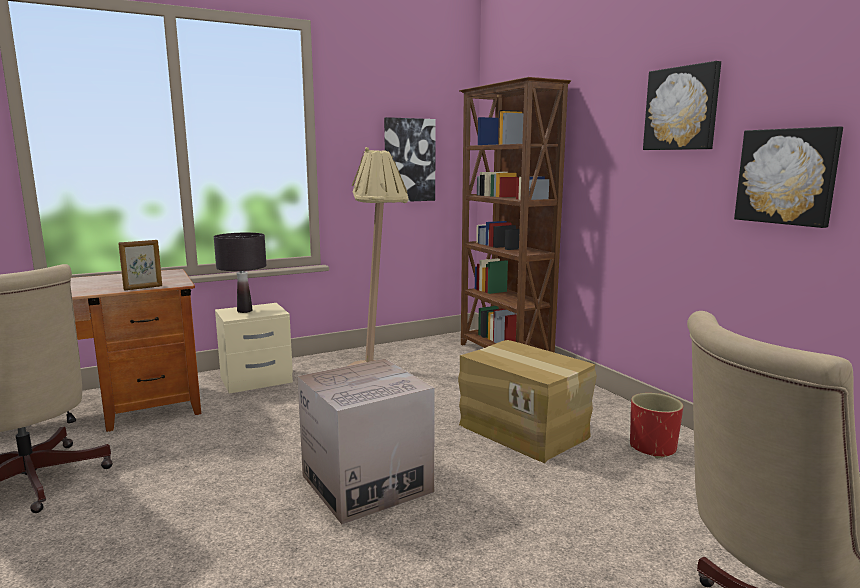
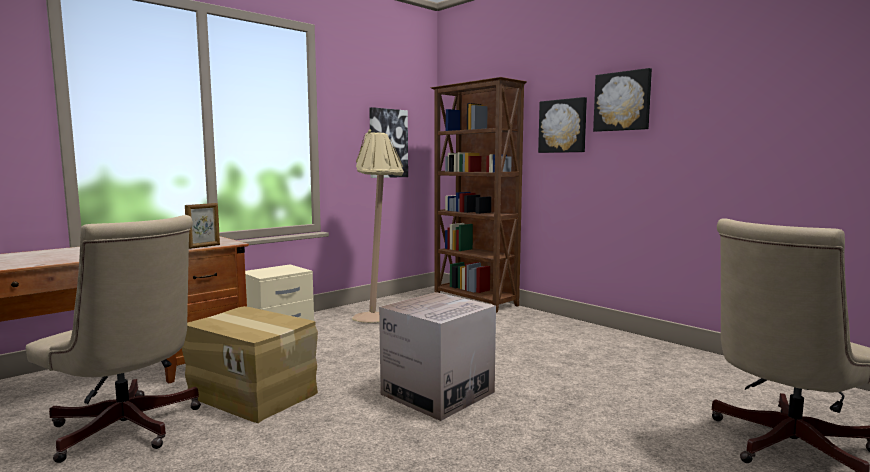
camera: 15 degrees left, 5 degrees down
black table lamp [214,233,266,313] -> none
cardboard box [458,340,596,463] -> cardboard box moved to [182,306,318,423]
red planter [630,393,683,458] -> none
picture [734,126,843,228] -> picture moved to [538,97,587,153]

